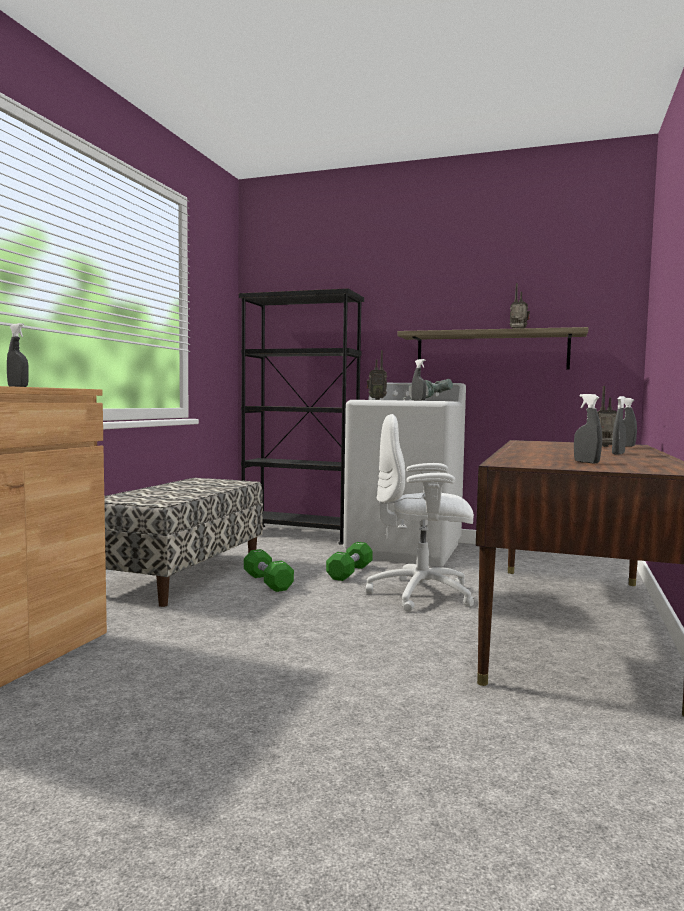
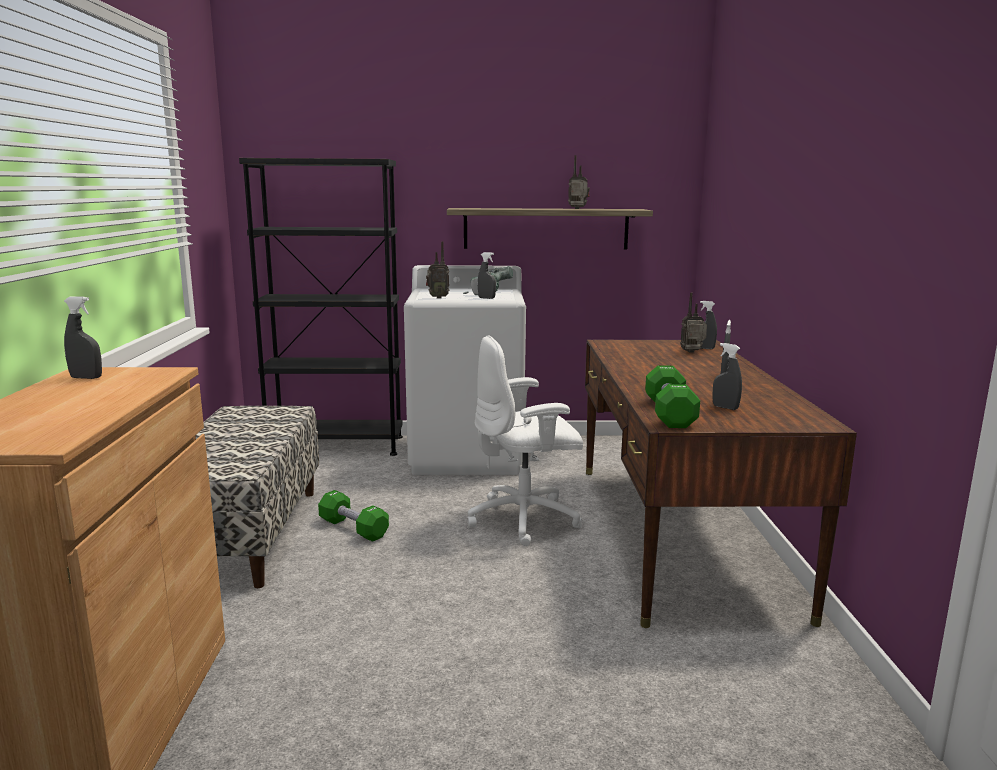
camera: 20 degrees left, 10 degrees up
green dumbbell [326,542,373,581] -> green dumbbell moved to [645,365,700,428]

